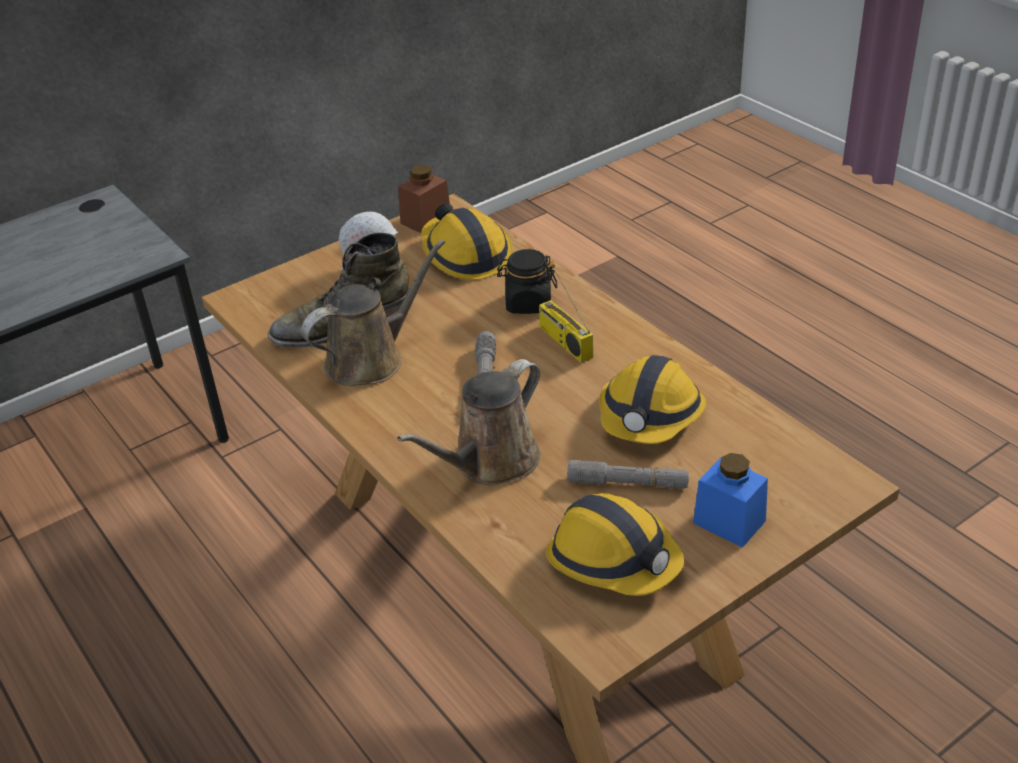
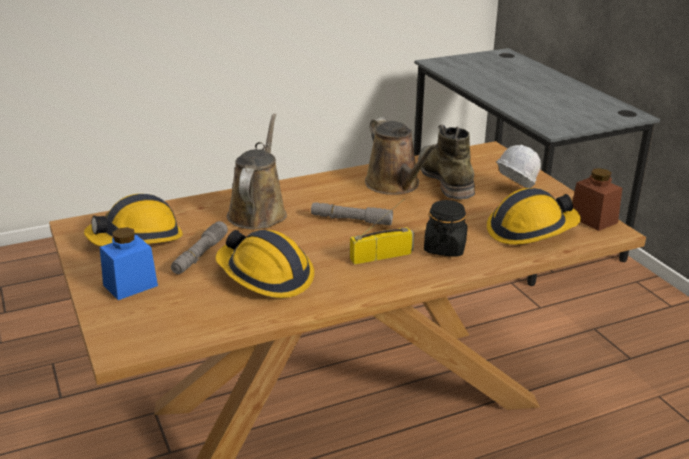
camera: 100 degrees right, 10 degrees down
brown watering can [397,359,540,486] -> brown watering can turned 45 degrees clockwise [227,114,287,229]

